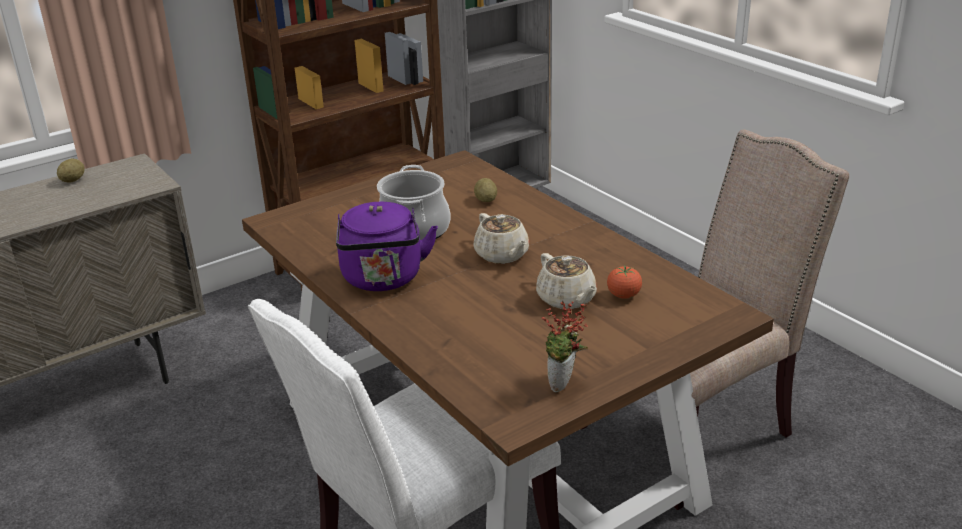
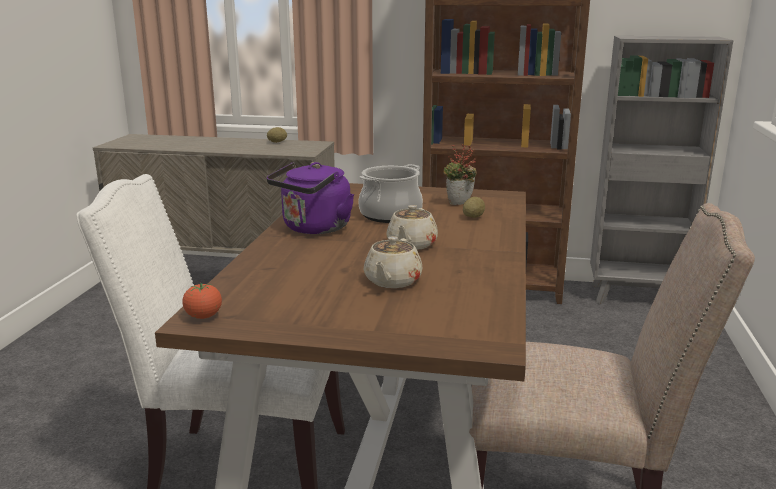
camera: 45 degrees right, 10 degrees down
potted plant [541,300,588,392] -> potted plant moved to [443,144,477,205]
tomato [607,266,642,299] -> tomato moved to [182,283,222,319]

